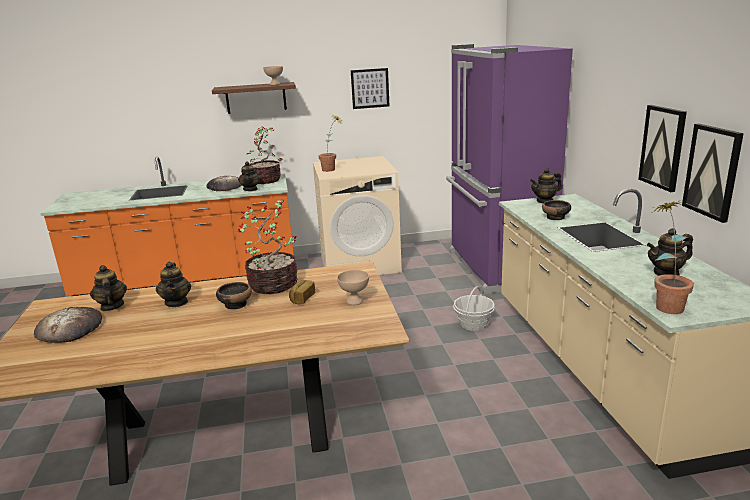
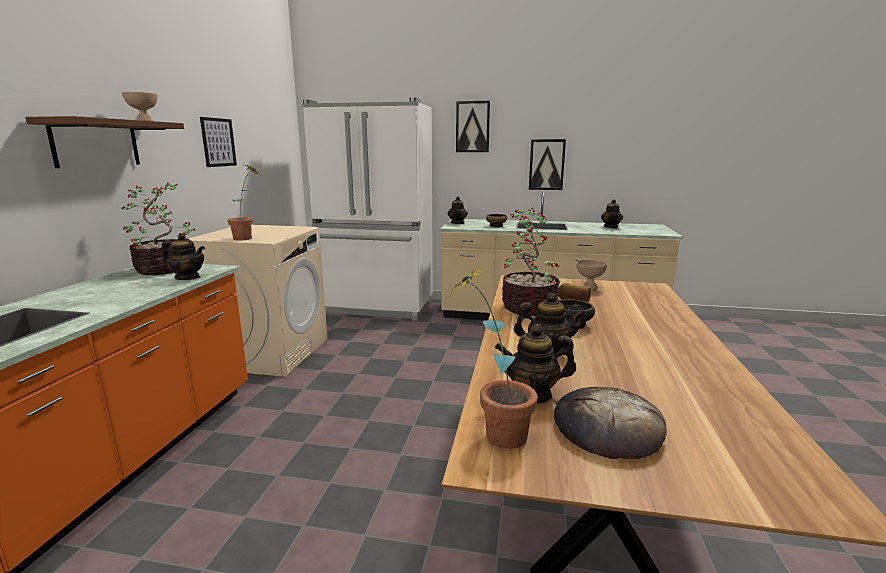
camera: 70 degrees left, 5 degrees down
bread [206,176,242,191] -> none
purple fridge [446,44,573,294] -> white fridge [302,97,433,321]
basket [453,286,495,331] -> none
potted plant [651,200,694,314] -> potted plant moved to [449,265,538,449]
picture [682,124,744,223] -> picture moved to [456,101,490,152]

